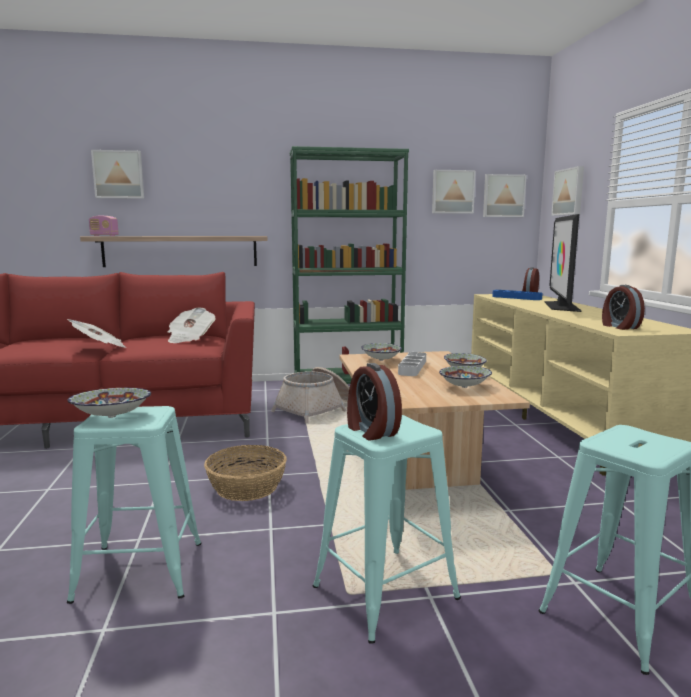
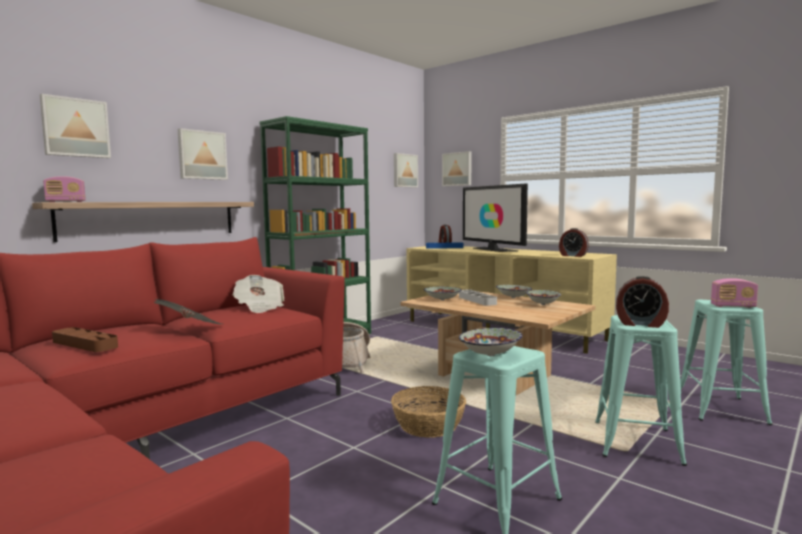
camera: 40 degrees left, 5 degrees down
picture [432,170,476,214] -> picture moved to [178,128,228,180]
none -> brown tray [52,327,118,352]
none -> radio [711,278,758,308]

